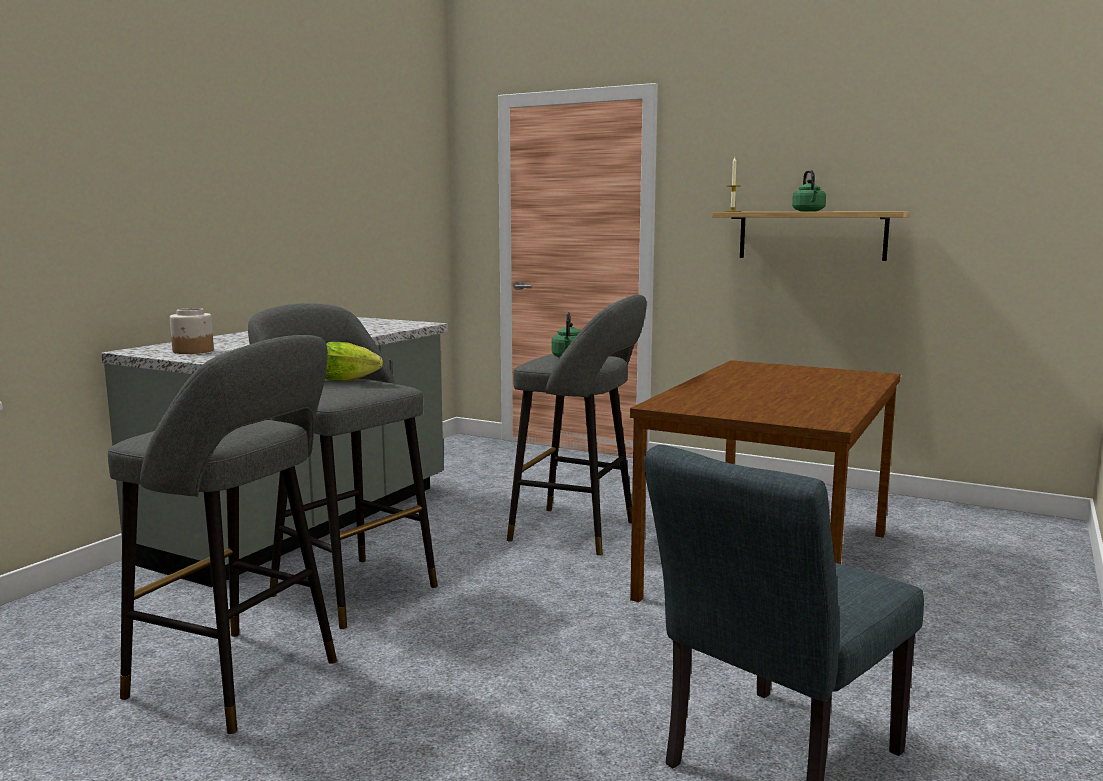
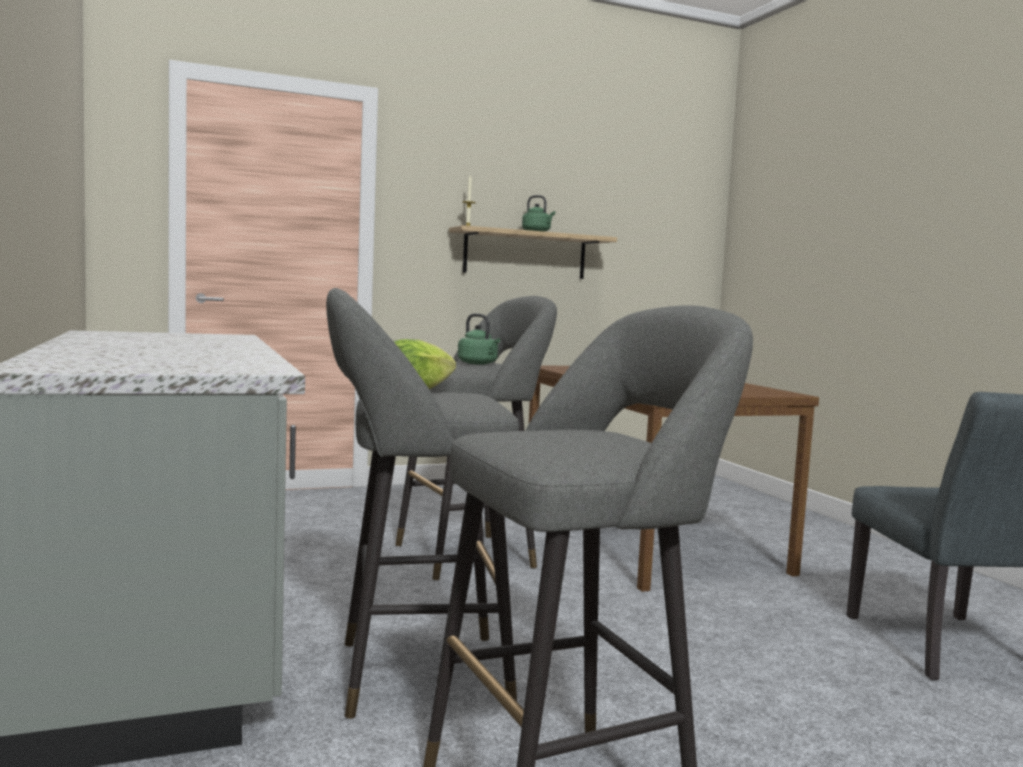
camera: 50 degrees left, 5 degrees down
jar [170,308,214,354] -> none

